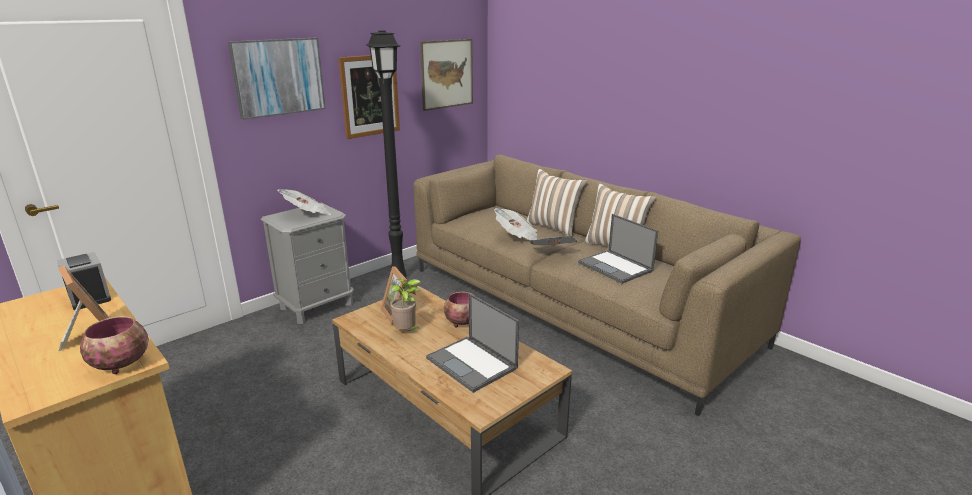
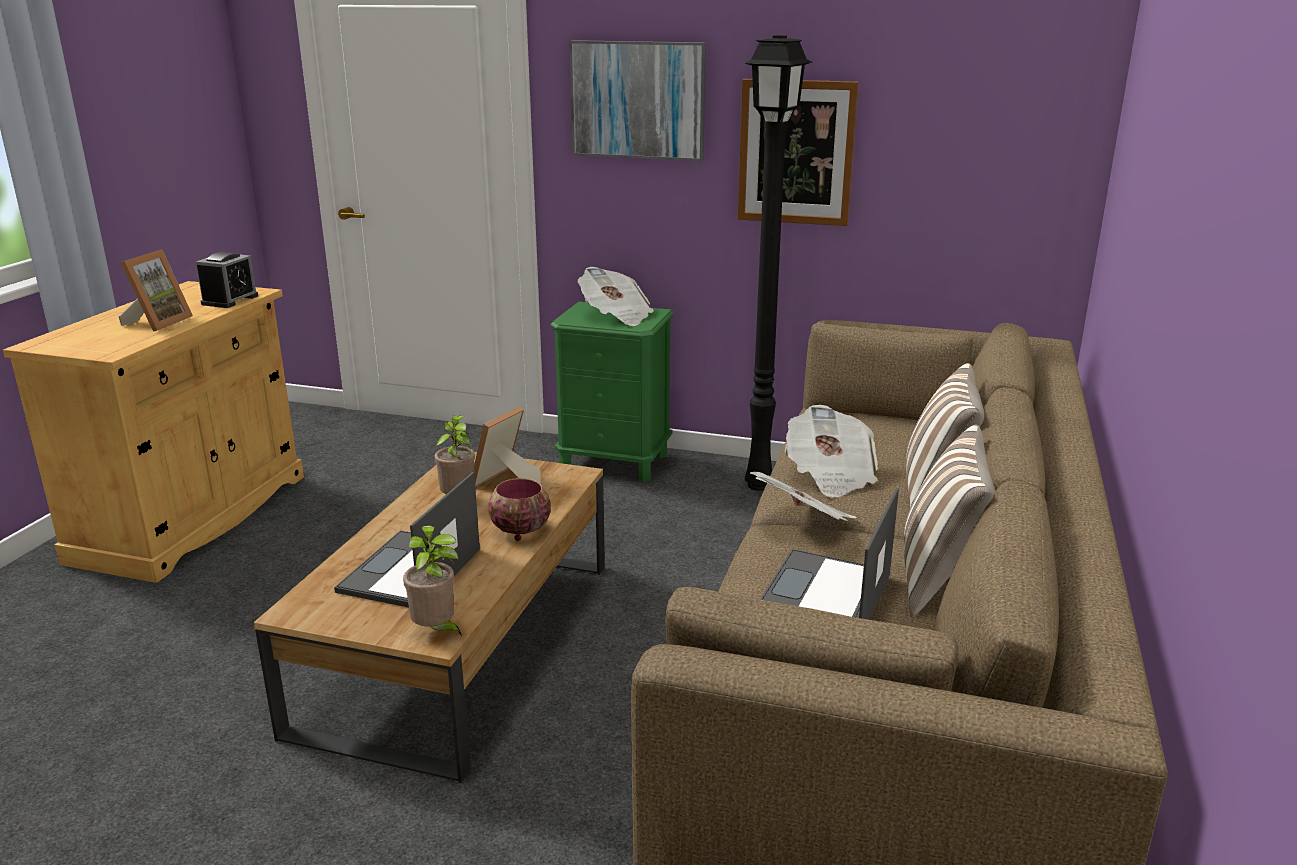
camera: 60 degrees right, 0 degrees up
bowl [80,316,149,374] -> none
grey nightstand [261,203,354,324] -> green nightstand [550,302,674,482]
picture [420,39,473,111] -> none
none -> potted plant [403,525,462,636]

